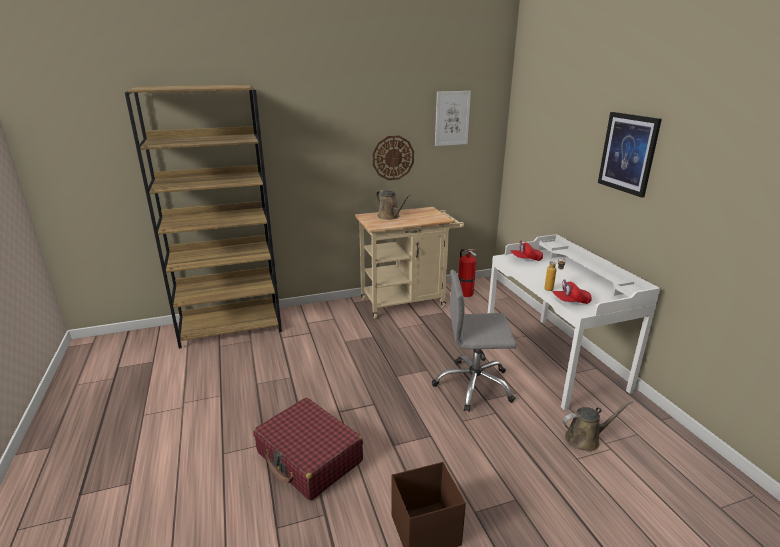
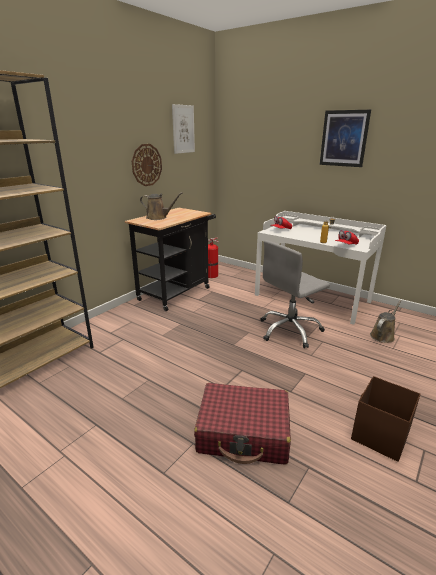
camera: 35 degrees left, 0 degrees up
beige cart [355,207,464,319] -> black cart [125,208,216,311]

